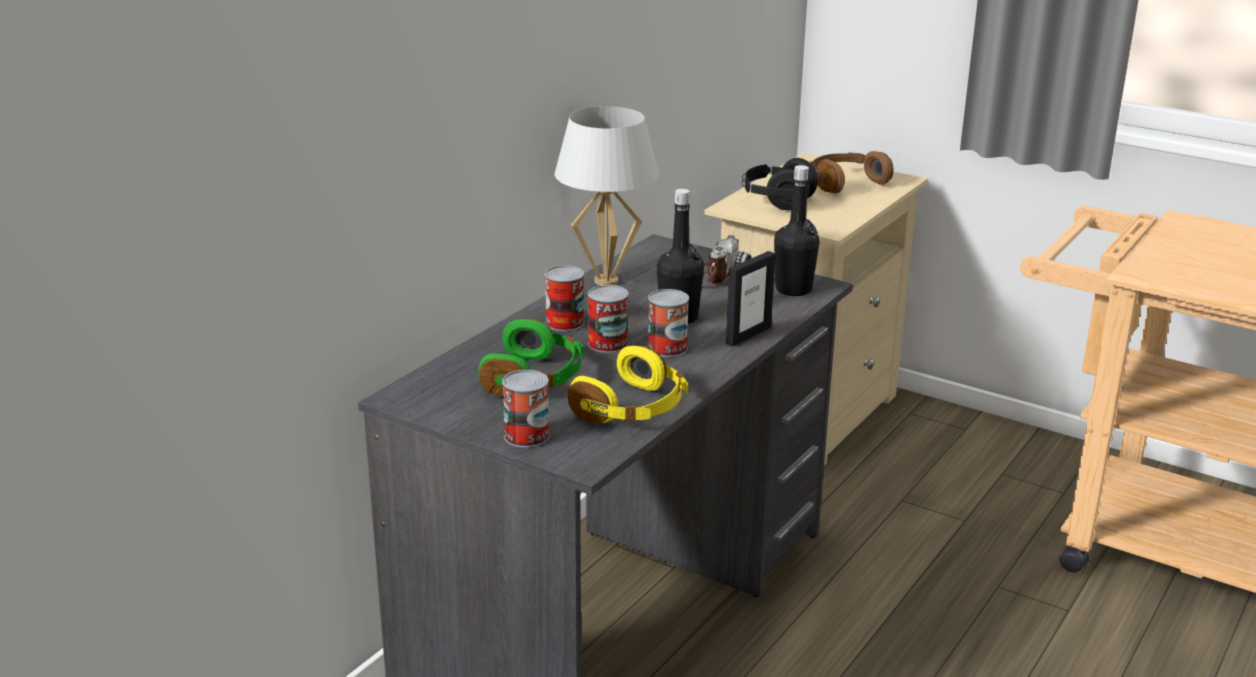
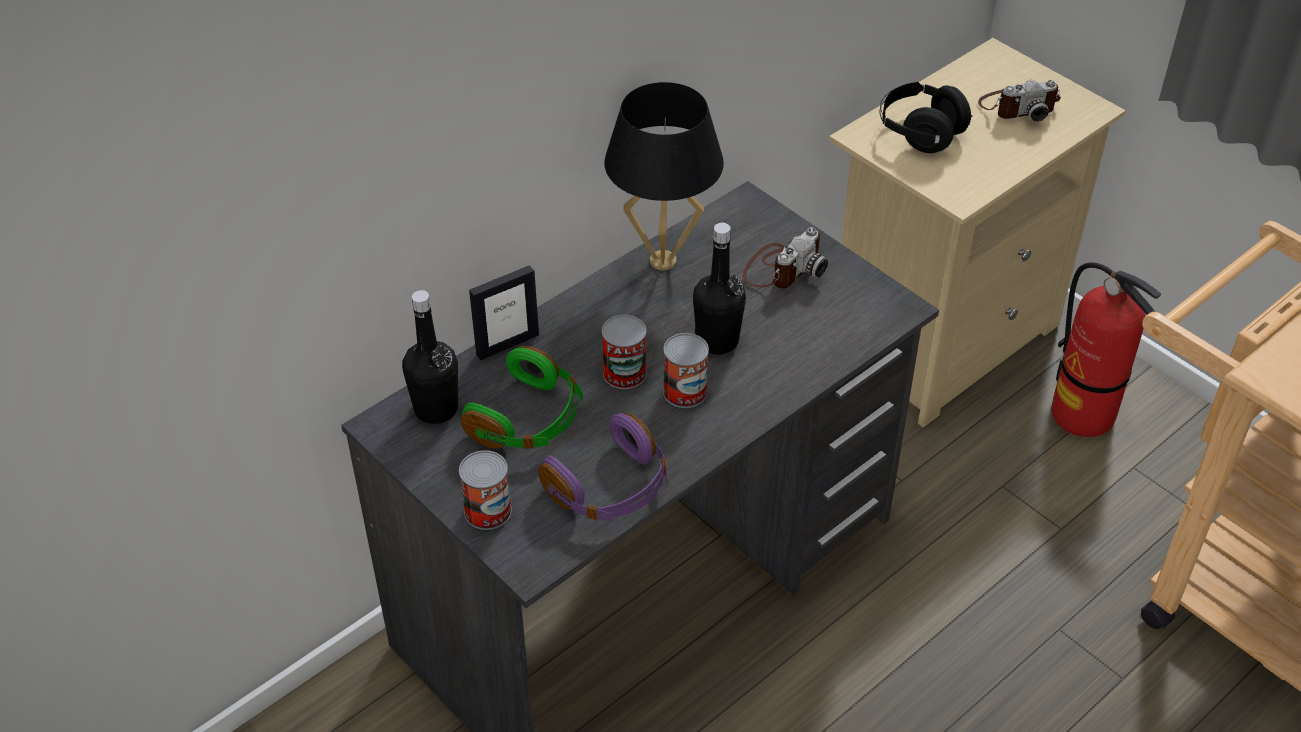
camera: 15 degrees right, 20 degrees up
can [545,265,584,331] -> none
white table lamp [554,106,659,285] -> black table lamp [604,82,724,270]
yellow headphones [567,346,688,424] -> purple headphones [538,413,668,521]
picture frame [726,251,775,347] -> picture frame moved to [469,265,539,360]
black bottle [774,165,820,296] -> black bottle moved to [402,290,458,424]
brown headphones [810,151,893,193] -> camera [978,80,1061,122]
none -> fire extinguisher [1051,262,1161,437]

